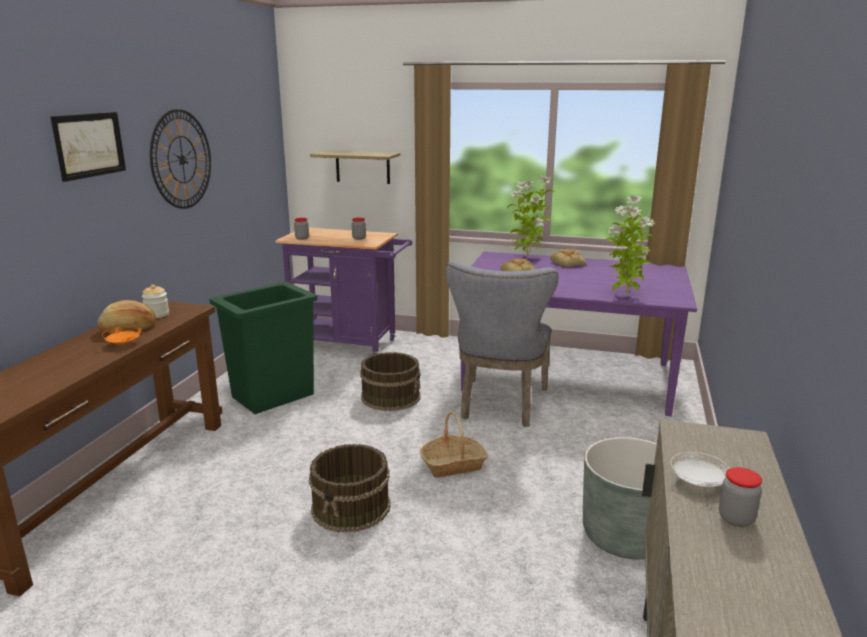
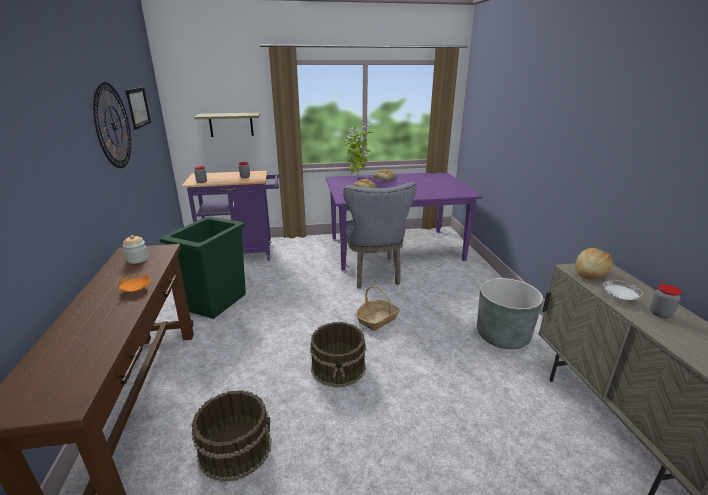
camera: 25 degrees left, 5 degrees up
picture [50,112,126,182] -> picture moved to [126,87,151,130]
bread [97,300,156,333] -> bread moved to [575,248,613,280]
brown bucket [360,352,420,411] -> brown bucket moved to [192,390,272,482]
potted plant [606,196,655,296] -> none

